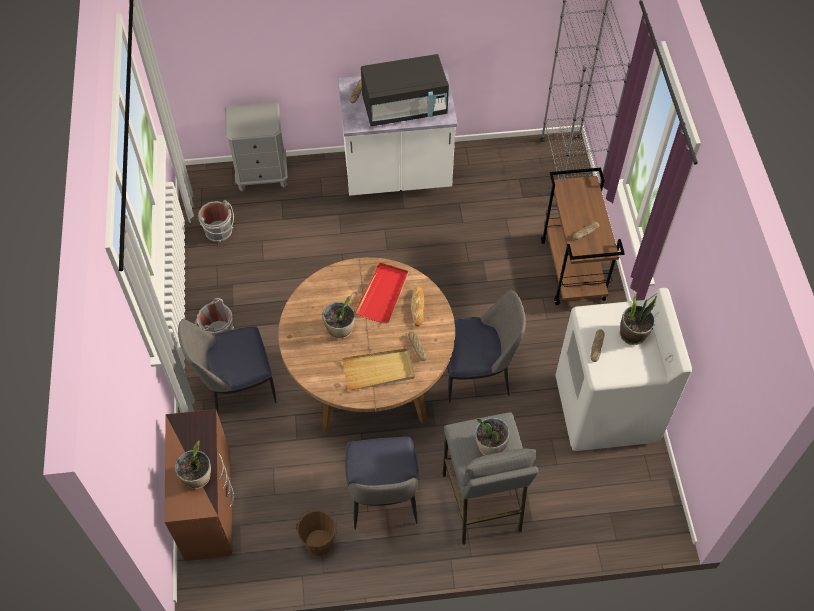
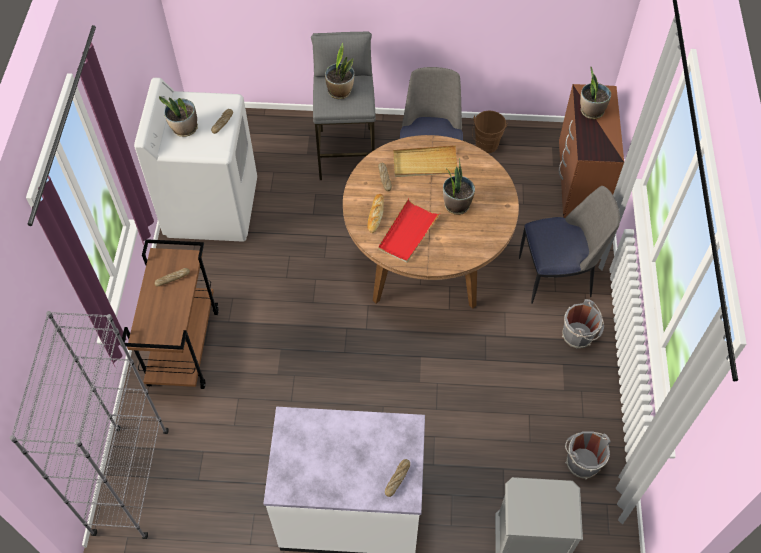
camera: 170 degrees left, 0 degrees up
black microwave [361,54,449,126] -> none
chair [447,290,526,403] -> none

